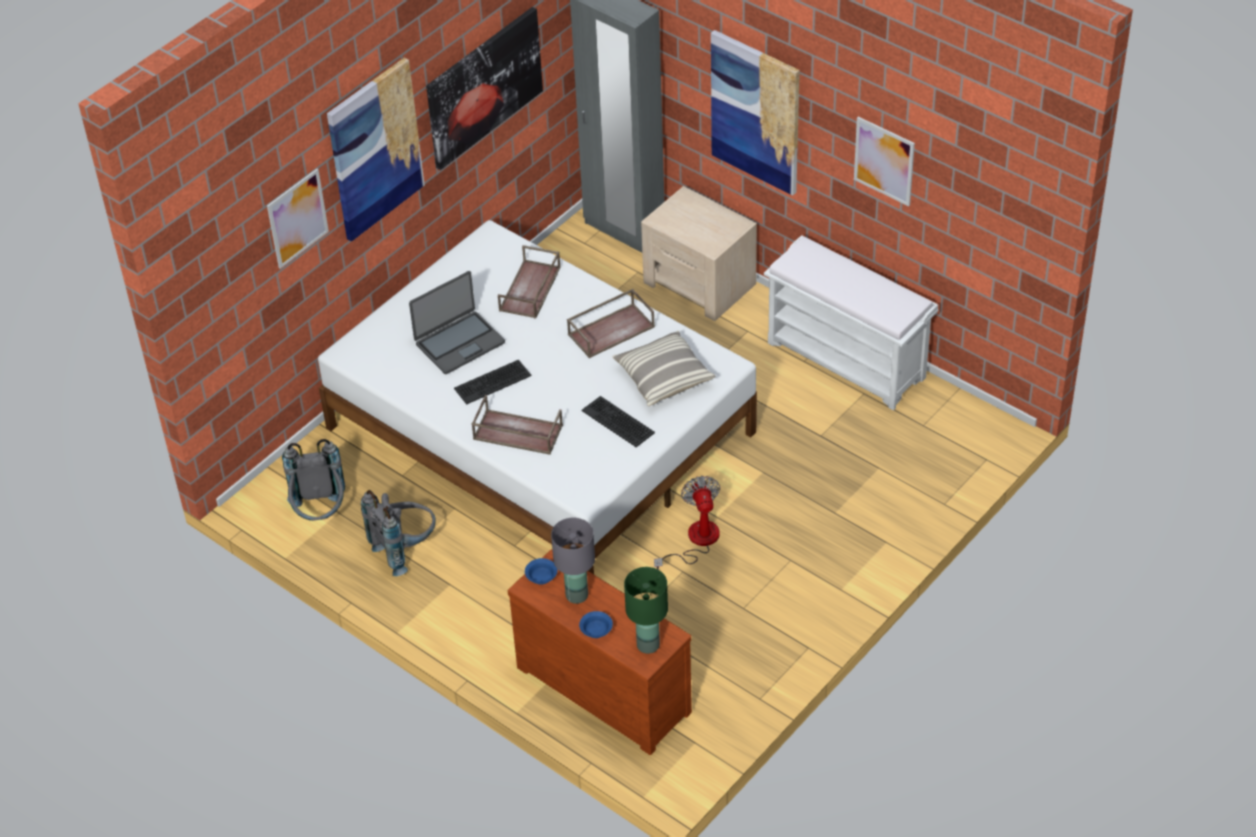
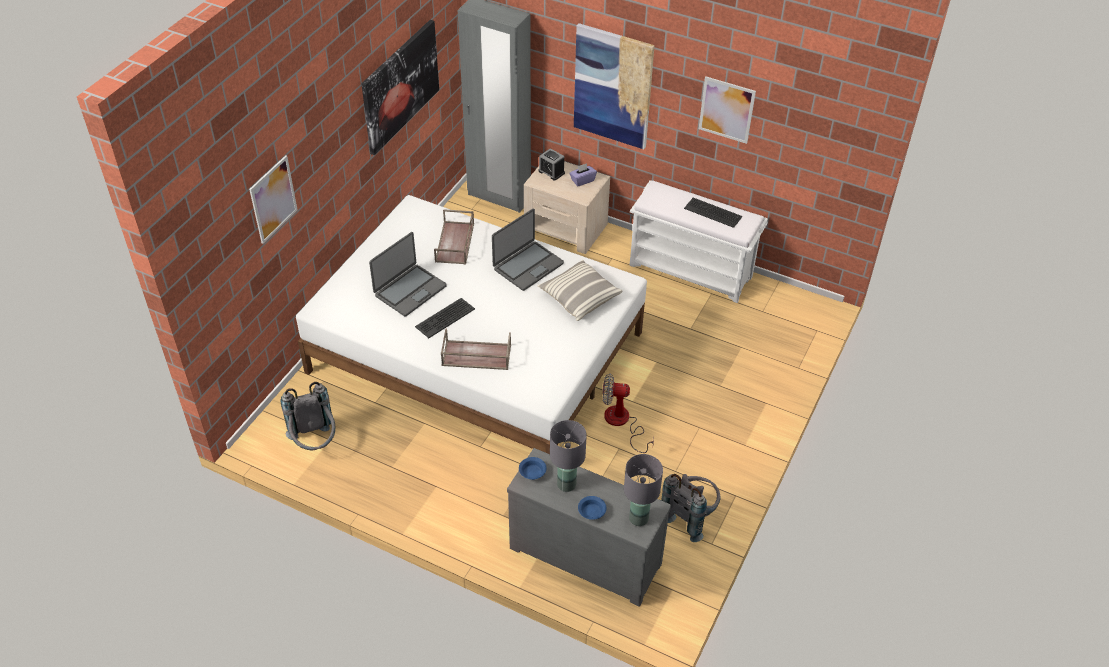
camera: 15 degrees left, 0 degrees up
picture [327,58,425,242] -> none
grey backpack [361,490,436,576] -> grey backpack moved to [661,474,721,542]
brown dresser [508,549,692,755] -> grey dresser [507,448,671,606]
brown tray [567,289,655,358] -> laptop [492,209,564,291]
keyboard [581,396,655,447] -> keyboard moved to [684,198,742,228]
green table lamp [624,567,668,654] -> grey table lamp [624,454,663,526]
fan [654,476,720,569] -> fan turned 60 degrees counterclockwise [602,374,654,453]
none -> alarm clock [538,148,565,181]
none -> purple tissue box [570,163,597,186]

